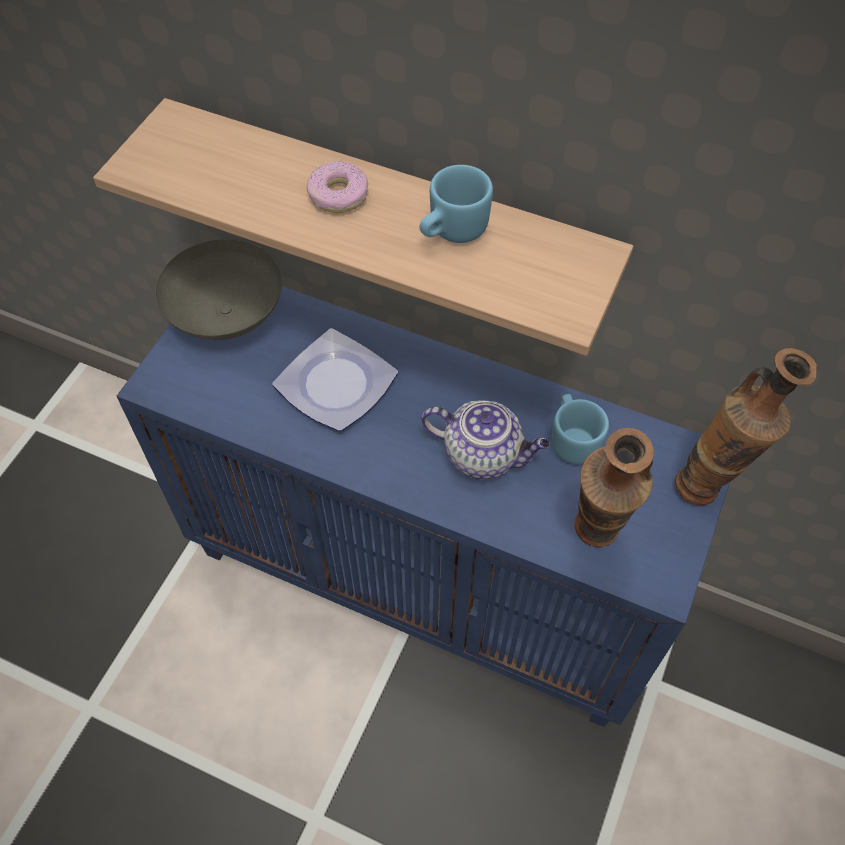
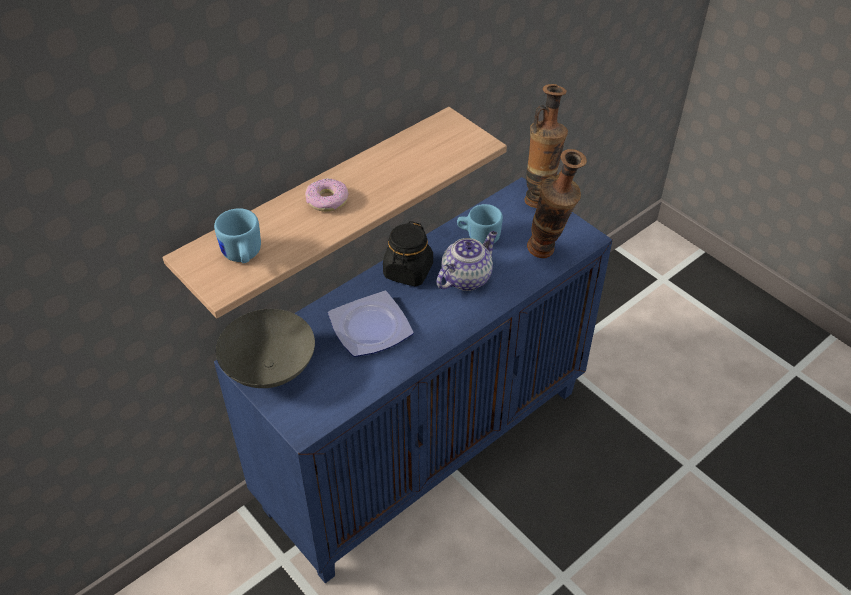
camera: 65 degrees left, 10 degrees down
blue mug [420,165,493,243] -> blue mug moved to [214,208,261,263]
none -> black jar [383,221,433,286]

